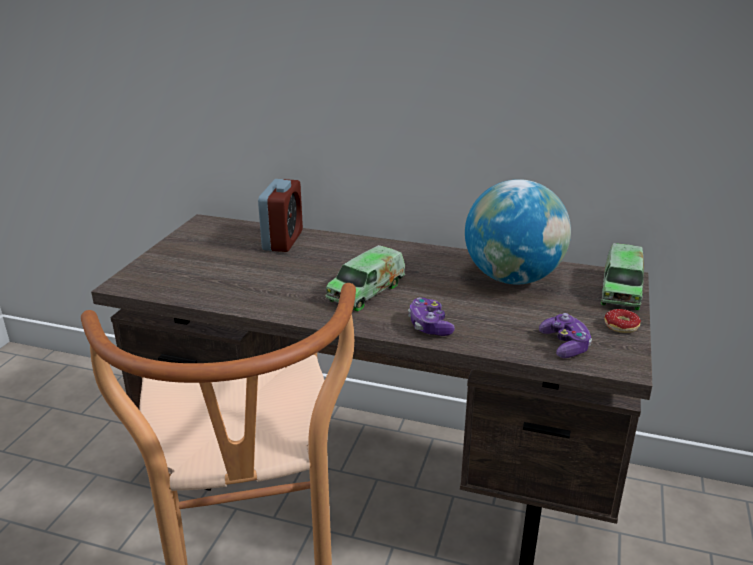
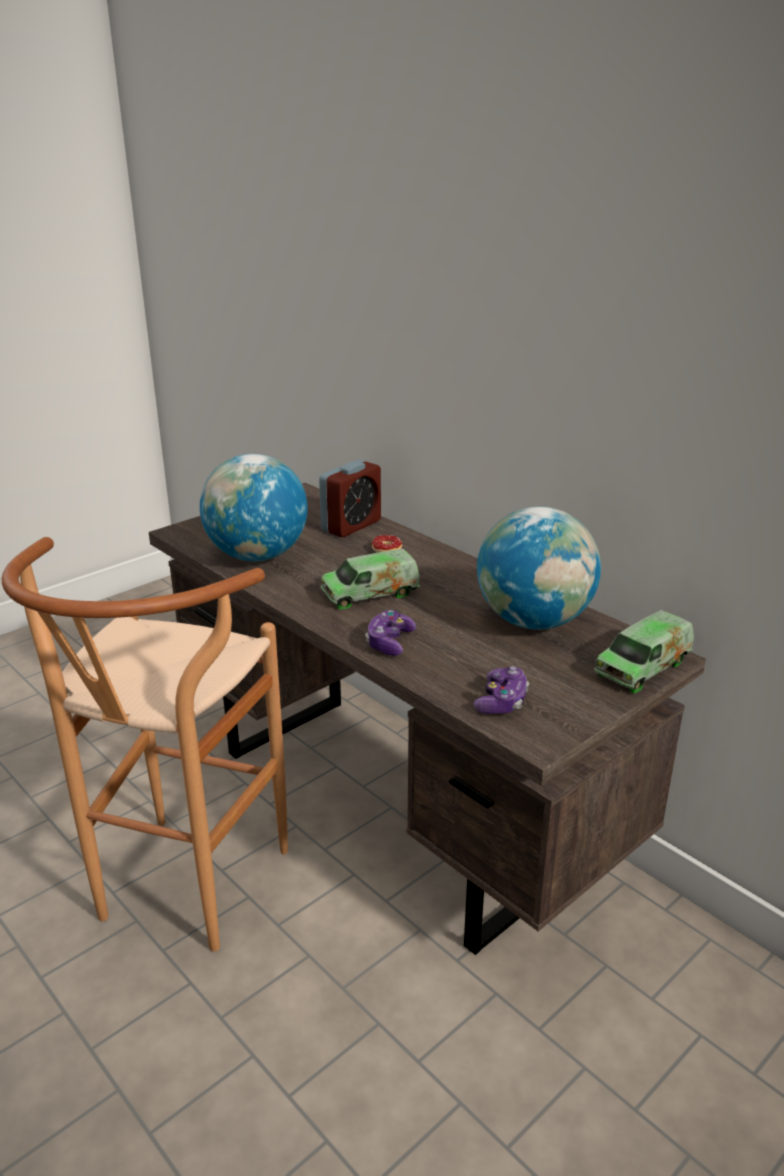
camera: 30 degrees right, 0 degrees up
donut [604,309,641,333] -> donut moved to [372,535,402,553]
none -> globe [200,454,308,561]

